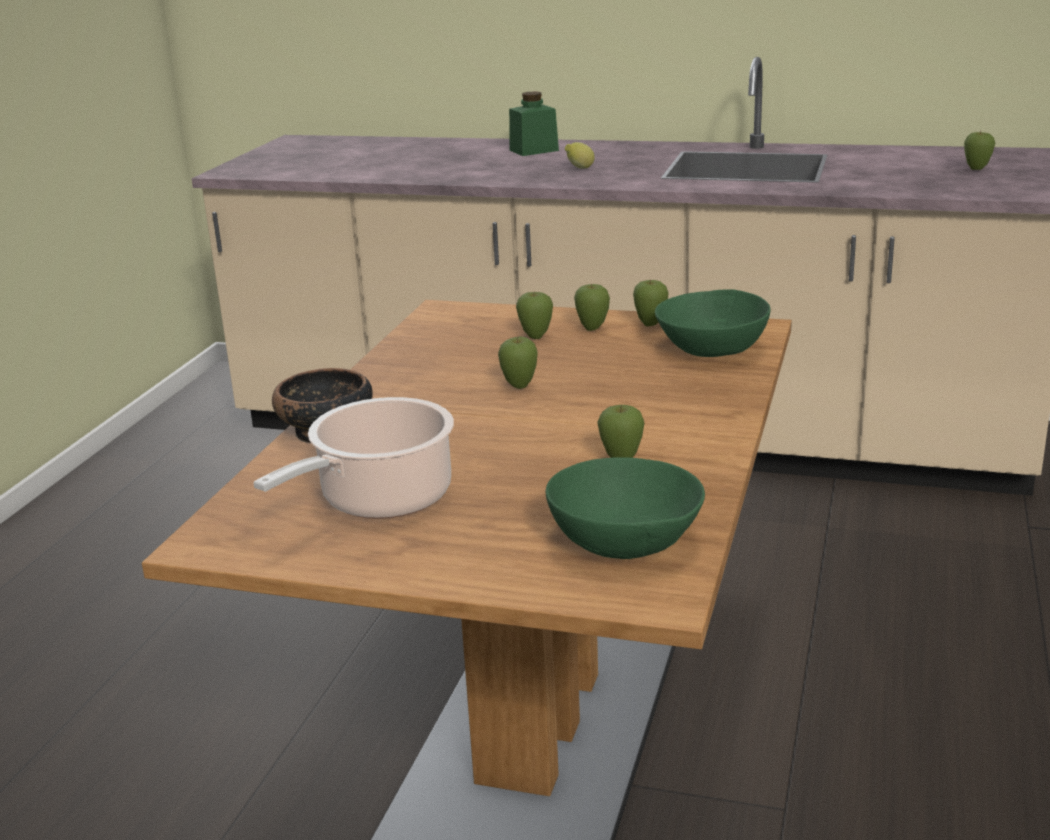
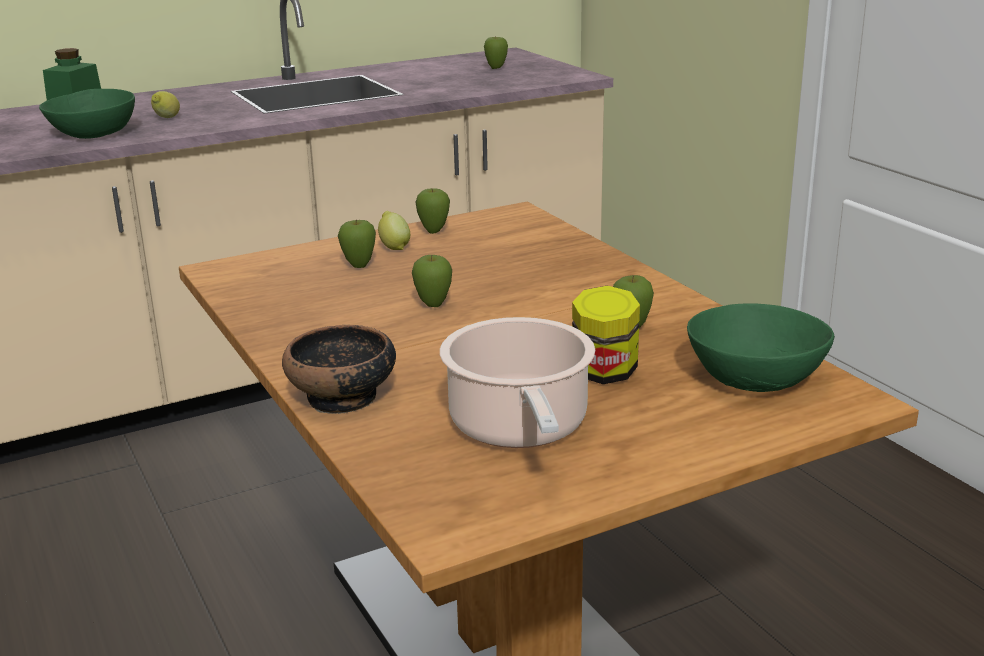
camera: 45 degrees left, 0 degrees up
apple [574,284,610,331] -> lemon [378,211,410,250]
green bowl [655,289,771,357] -> green bowl moved to [39,89,135,139]
none -> jar [572,286,640,384]

